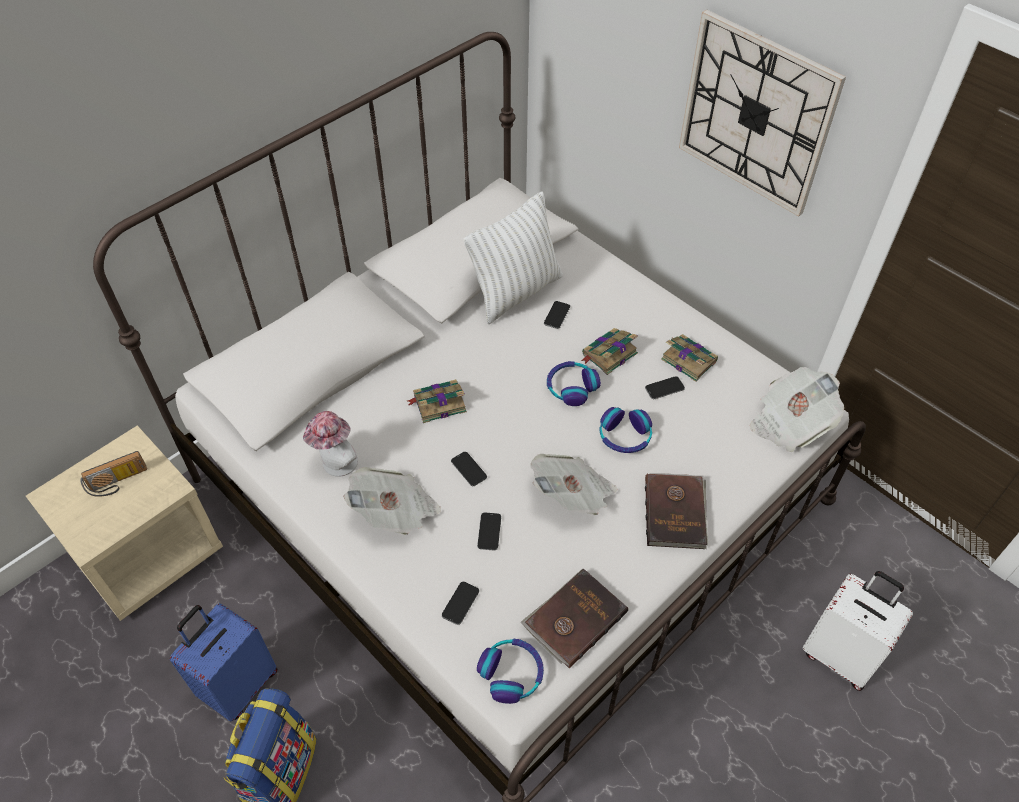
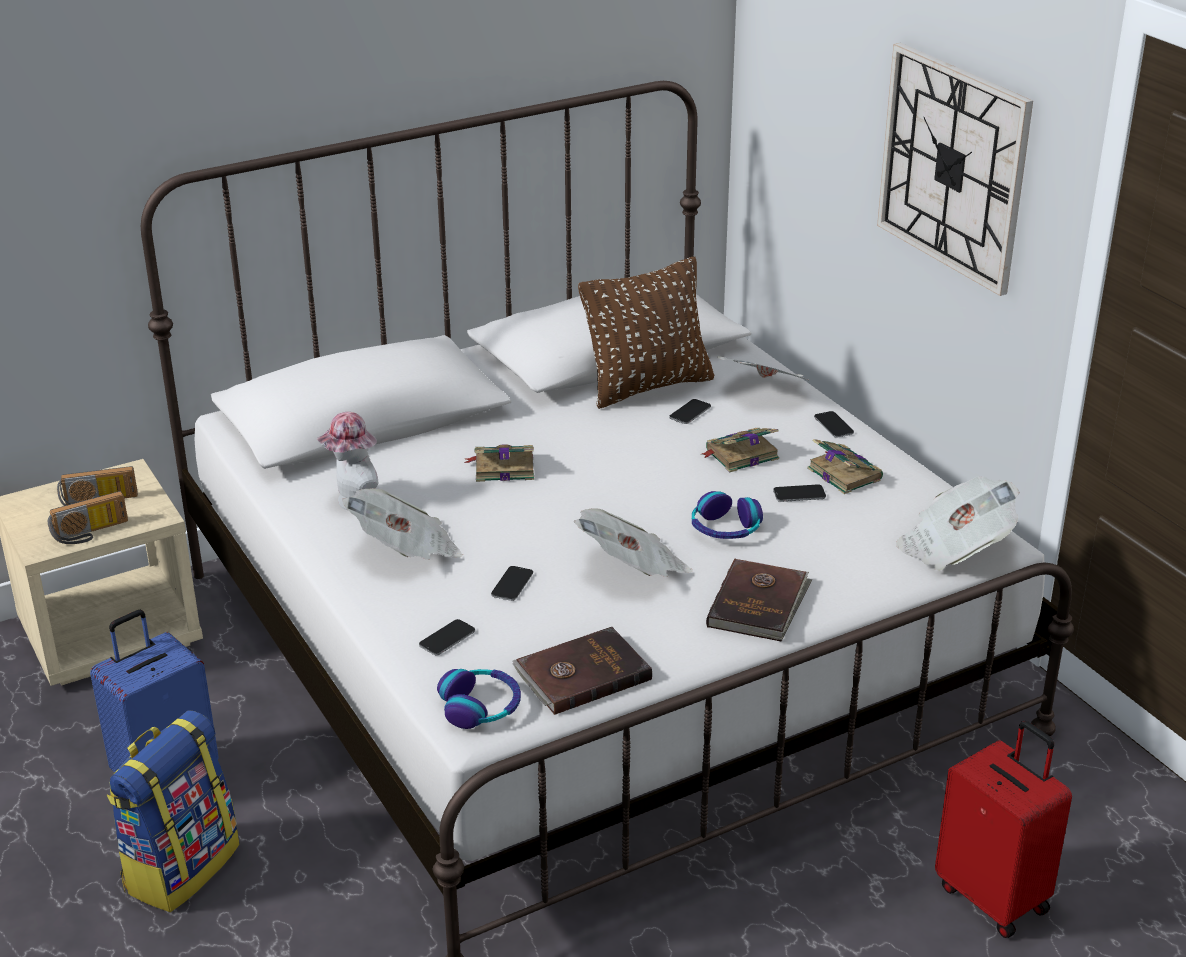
camera: 15 degrees right, 20 degrees down
phone [451,452,487,486] -> phone moved to [814,411,854,438]
white pillow [464,191,563,324] -> brown pillow [578,257,714,409]
headphones [547,361,601,406] -> none
white suitcase [803,571,913,691] -> red suitcase [935,721,1072,938]
none -> radio [48,491,128,544]
none -> newspaper [717,356,808,380]

